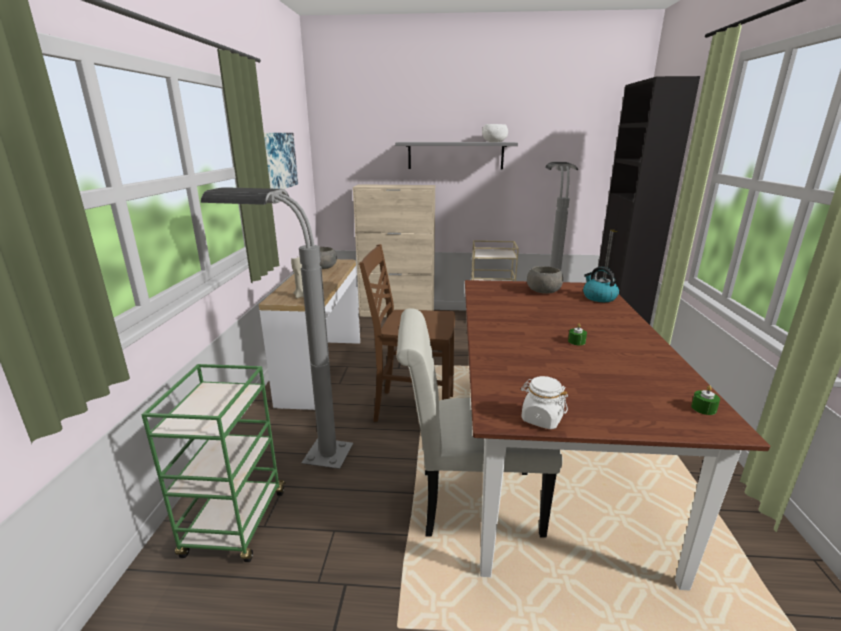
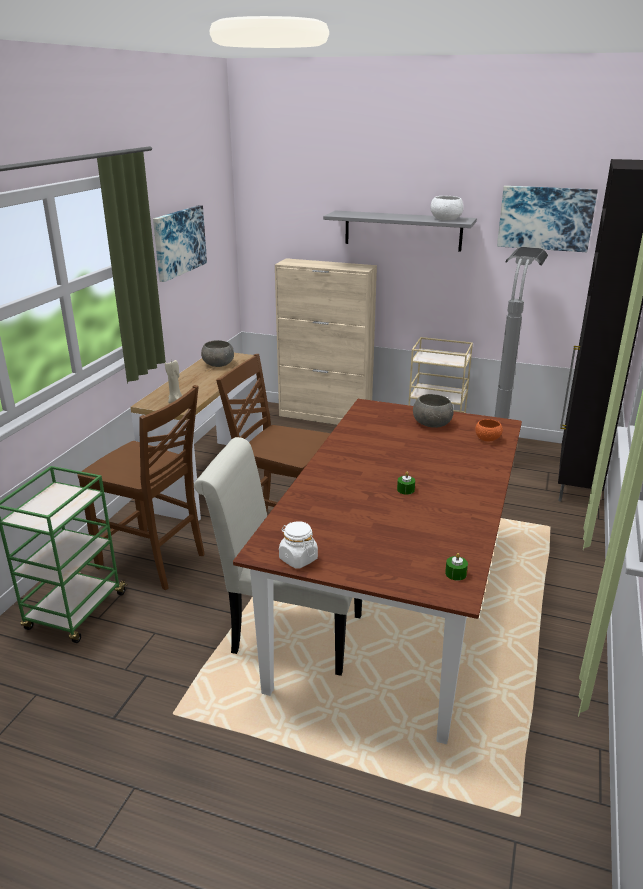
camera: 15 degrees right, 5 degrees up
grey floor lamp [201,187,353,469] -> brown chair [78,385,205,590]
kettle [583,267,619,302] -> orange bowl [475,419,503,441]
none -> picture [497,186,598,252]

